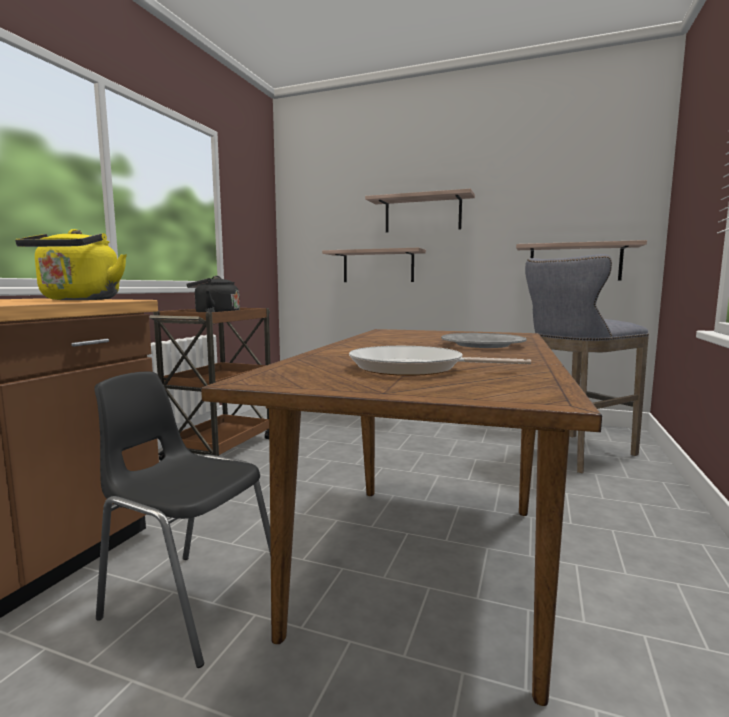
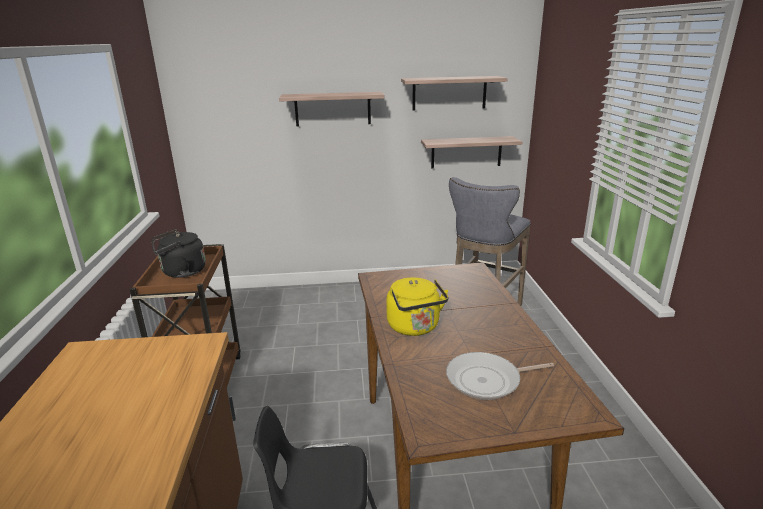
camera: 25 degrees left, 15 degrees up
yellow kettle [15,229,127,300] -> yellow kettle moved to [386,278,448,336]
shelf [322,248,426,282] -> shelf moved to [401,76,508,111]
grey plate [441,333,527,348] -> none

